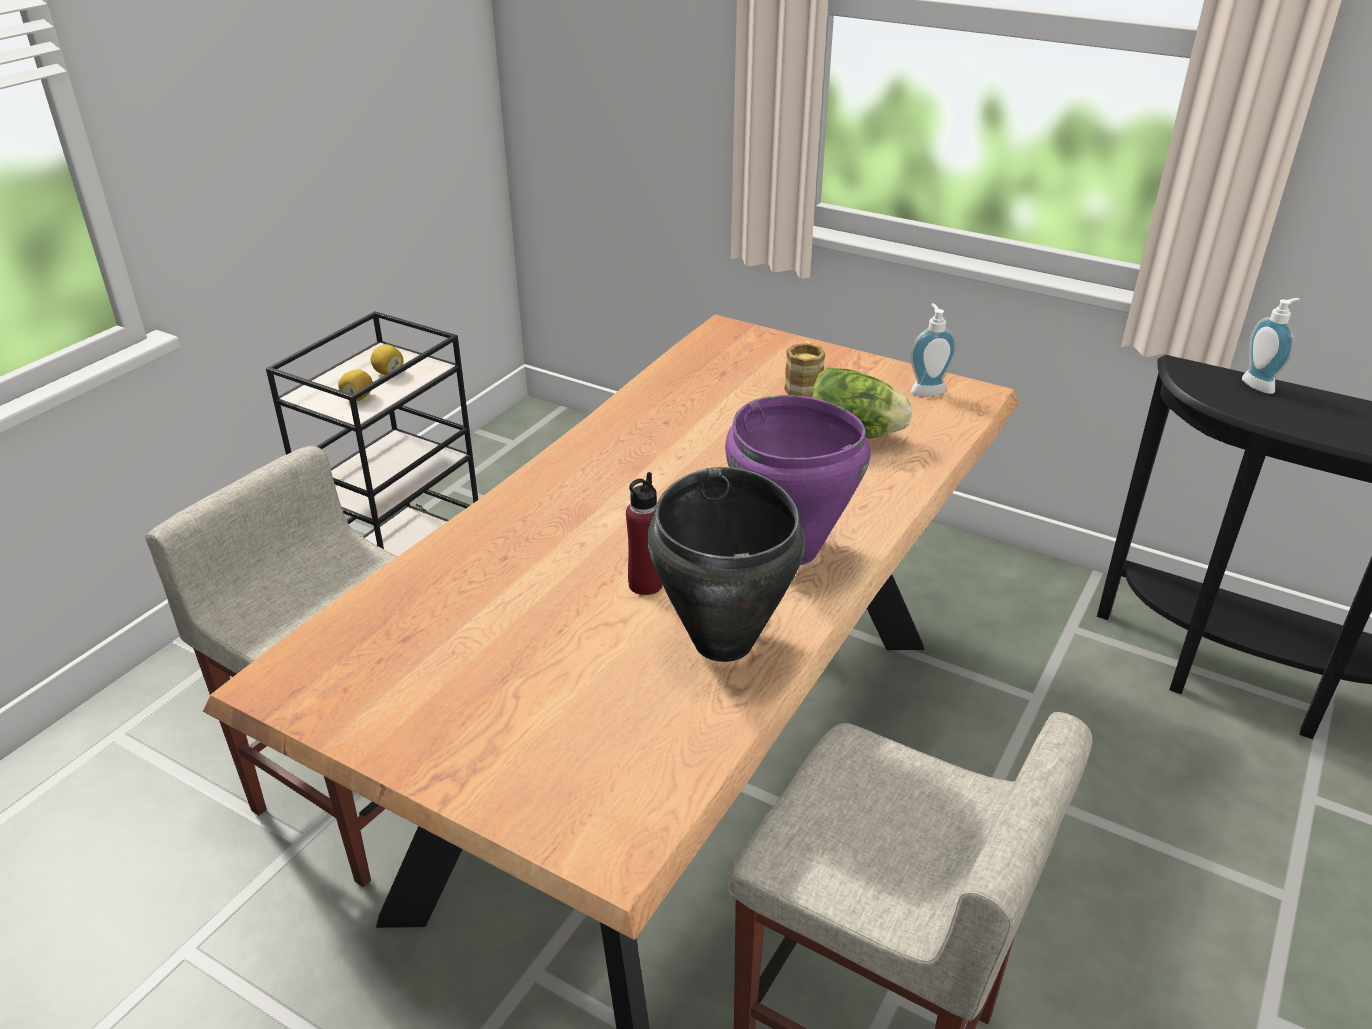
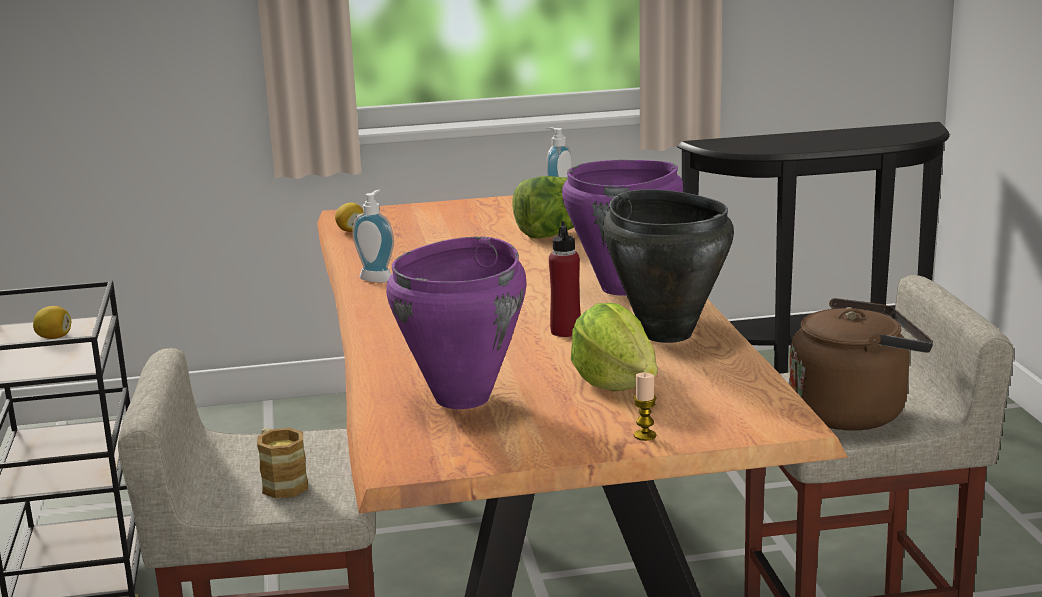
camera: 40 degrees left, 15 degrees down
lemon [338,370,373,401] -> lemon moved to [335,203,363,232]
mug [784,341,826,397] -> mug moved to [257,428,308,498]
soap dispenser [1242,298,1300,394] -> soap dispenser moved to [352,190,394,282]
none -> purple cooking pot [386,236,526,409]
none -> lettuce [571,303,657,391]
none -> candle [633,373,656,441]
none -> brown kettle [789,298,933,430]

